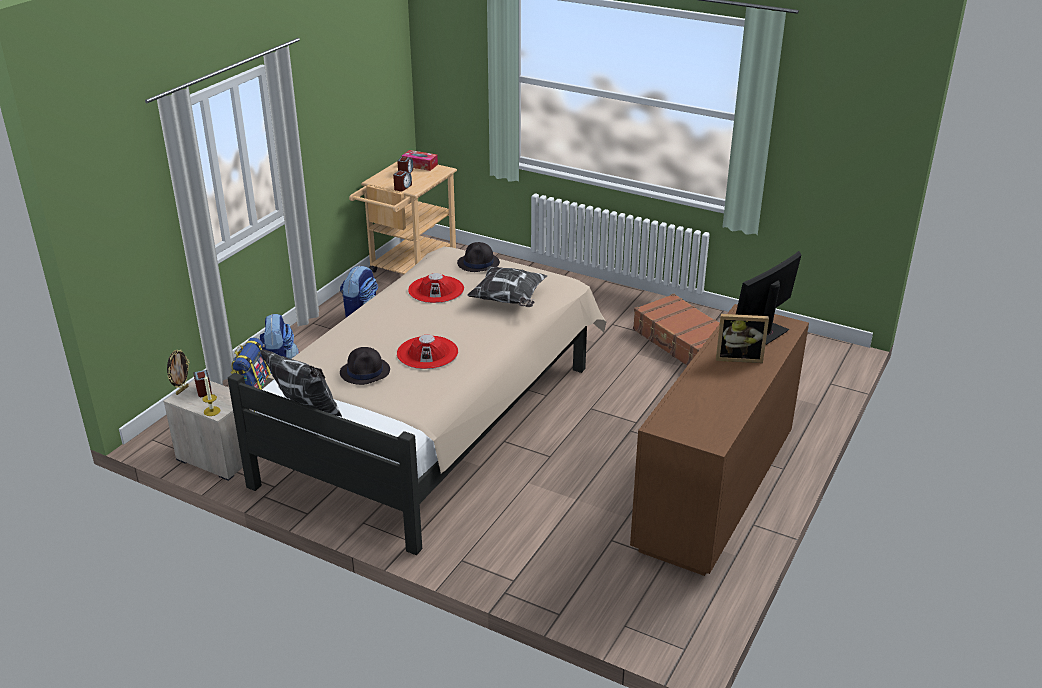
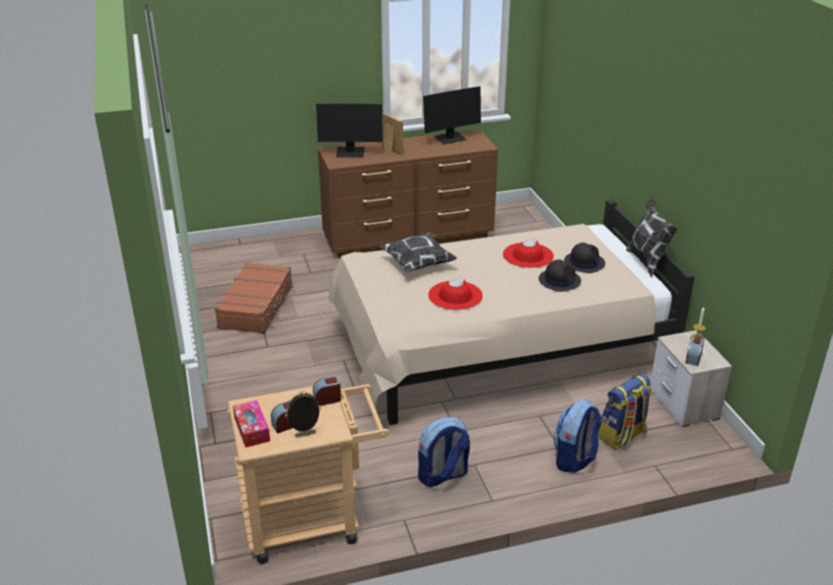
camera: 135 degrees left, 0 degrees up
picture frame [167,349,190,395] -> picture frame moved to [285,391,321,438]
black hat [457,242,500,272] -> black hat moved to [539,260,581,292]
none -> monitor [423,86,481,144]

